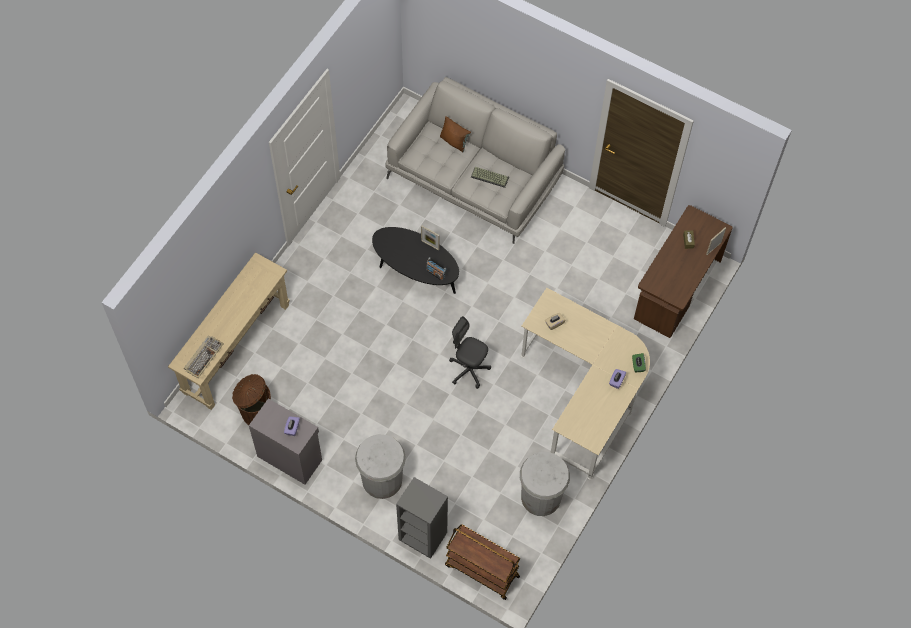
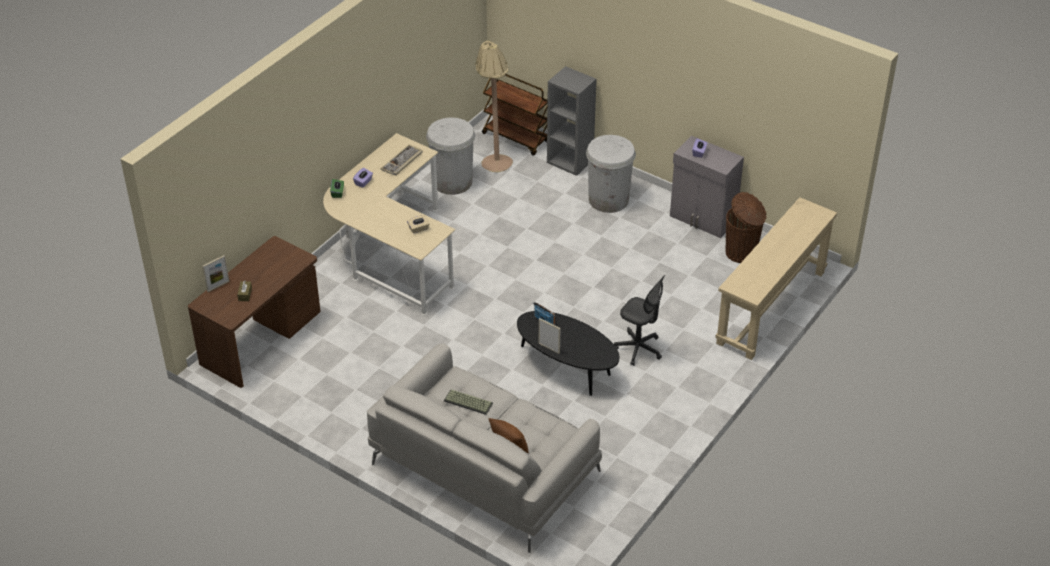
camera: 175 degrees left, 20 degrees down
keyboard [184,336,224,378] -> keyboard moved to [381,145,423,175]
grey office chair [449,316,491,389] -> grey office chair moved to [614,275,665,366]
none -> beige floor lamp [475,41,513,172]

